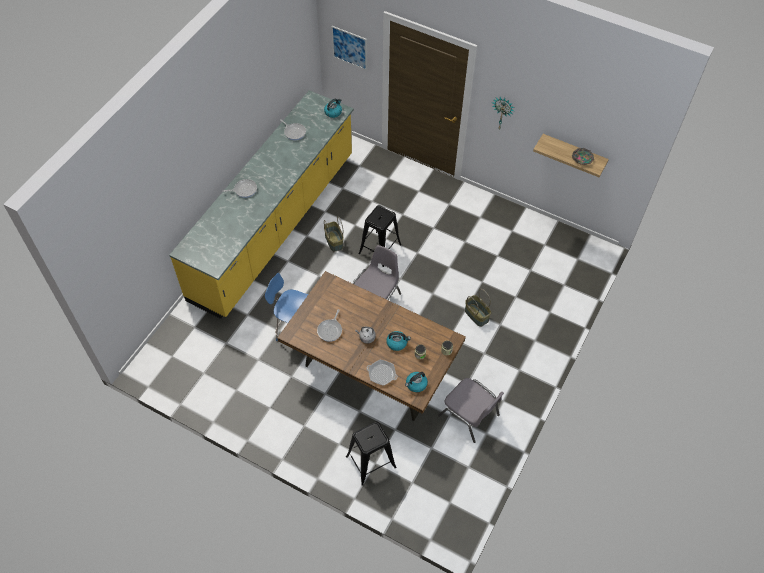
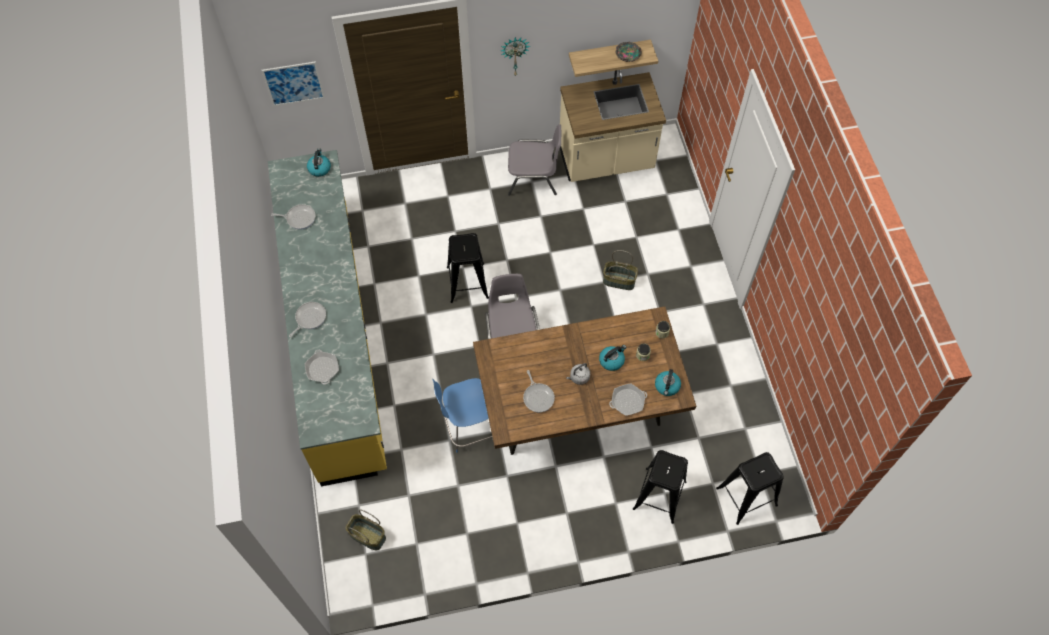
camera: 40 degrees left, 5 degrees up
basket [324,216,344,252] -> basket moved to [345,510,386,550]
grey chair [438,378,504,443] -> grey chair moved to [508,124,561,196]
none -> frying pan [305,350,339,385]
none -> beige counter [560,70,666,182]
none -> black stool [716,452,784,525]

